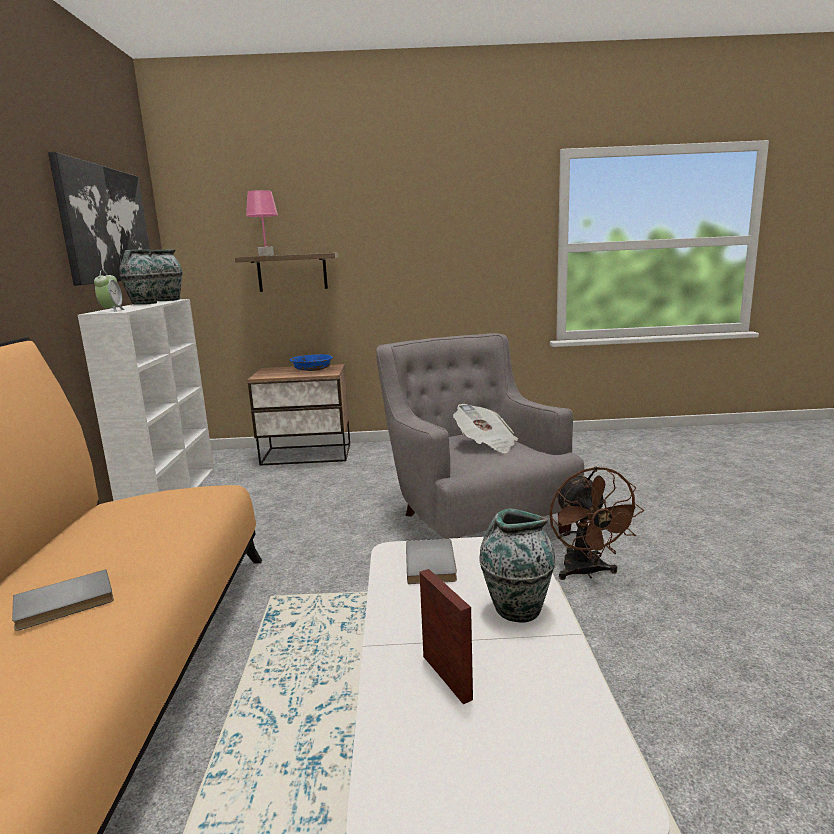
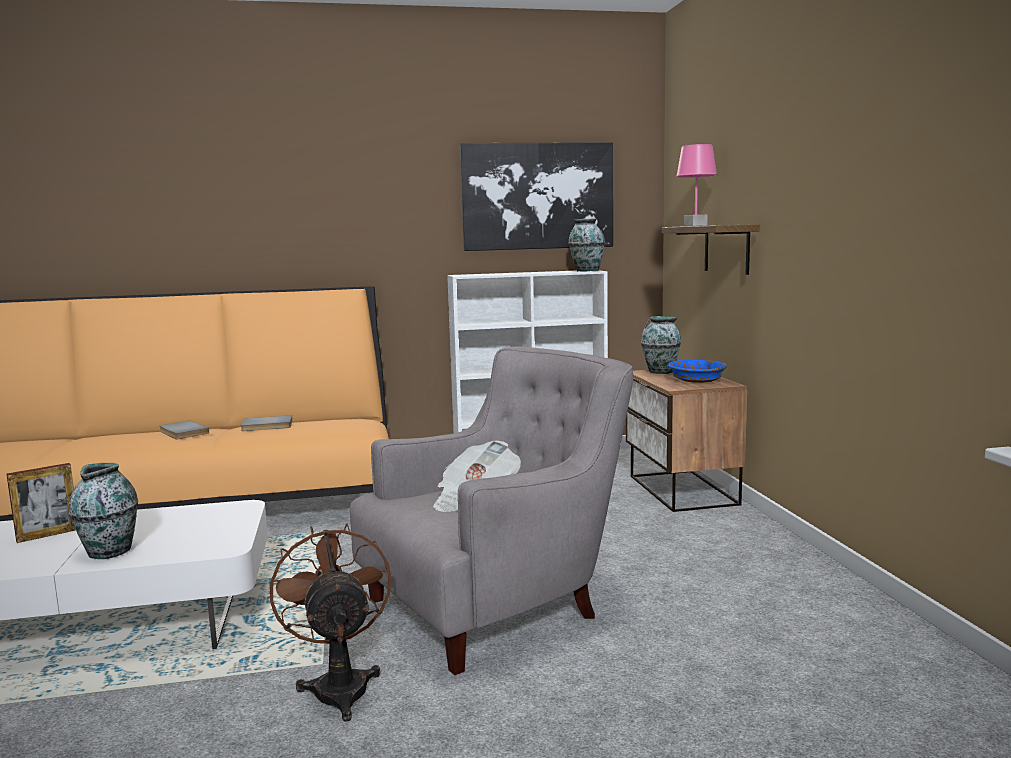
camera: 80 degrees right, 5 degrees down
alarm clock [94,270,125,312] -> none
vase [119,249,160,305] -> vase moved to [641,316,681,374]
grey book [406,539,457,584] -> grey book moved to [241,415,293,431]
brown fan [549,466,644,580] -> brown fan turned 90 degrees clockwise [269,524,391,722]

